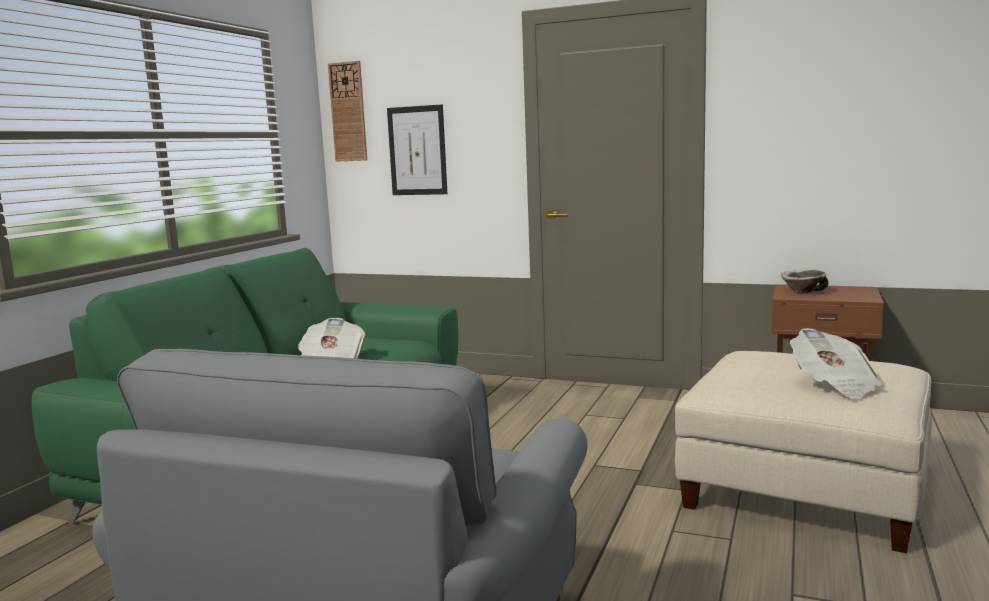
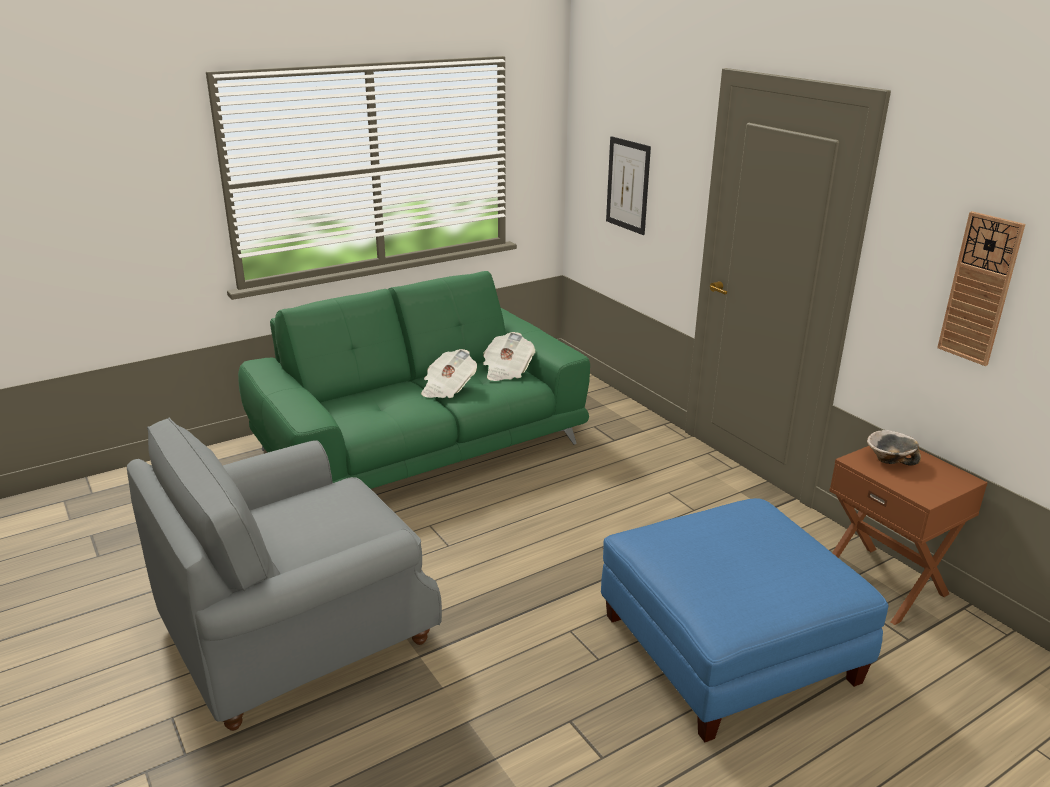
camera: 35 degrees right, 15 degrees up
wall clock [328,61,367,162] -> wall clock moved to [937,211,1025,366]
beige ottoman [675,351,932,553] -> blue ottoman [601,498,888,742]
newspaper [790,328,883,399] -> newspaper moved to [483,332,535,381]

